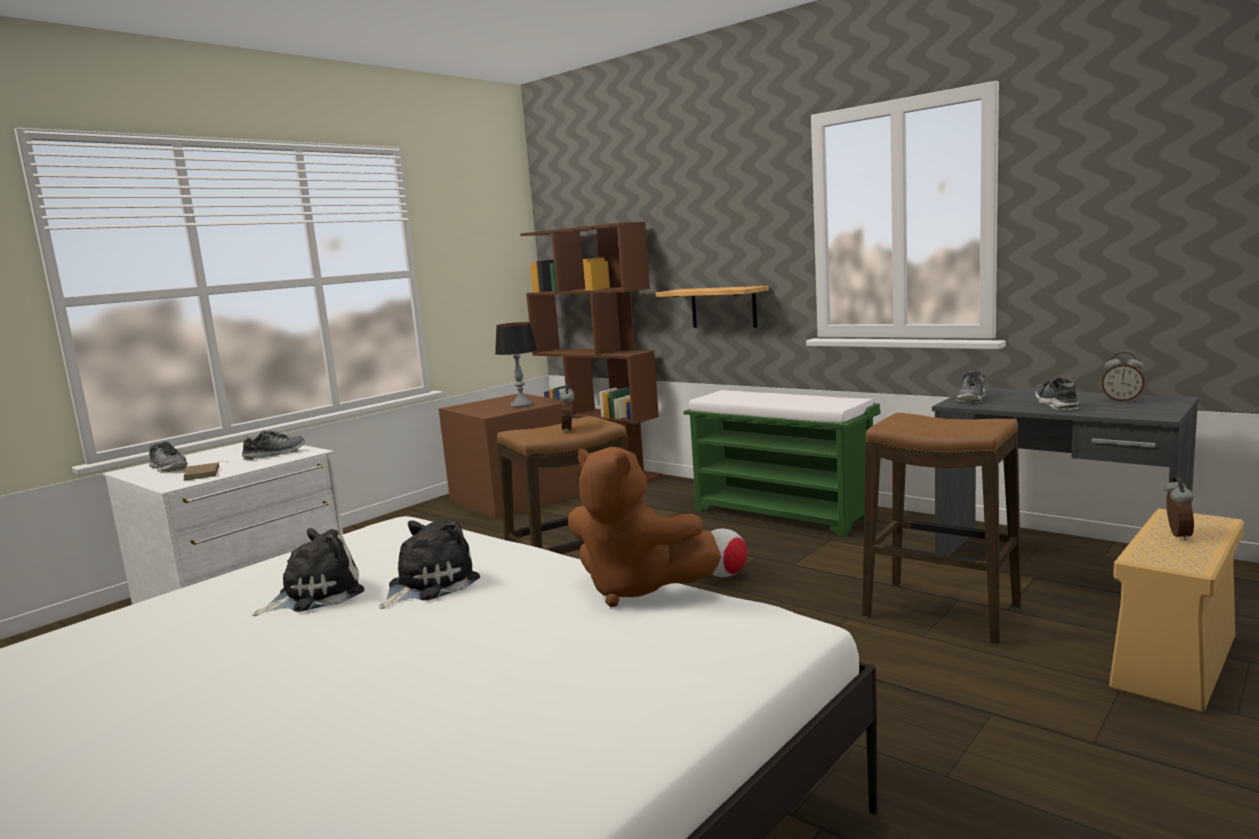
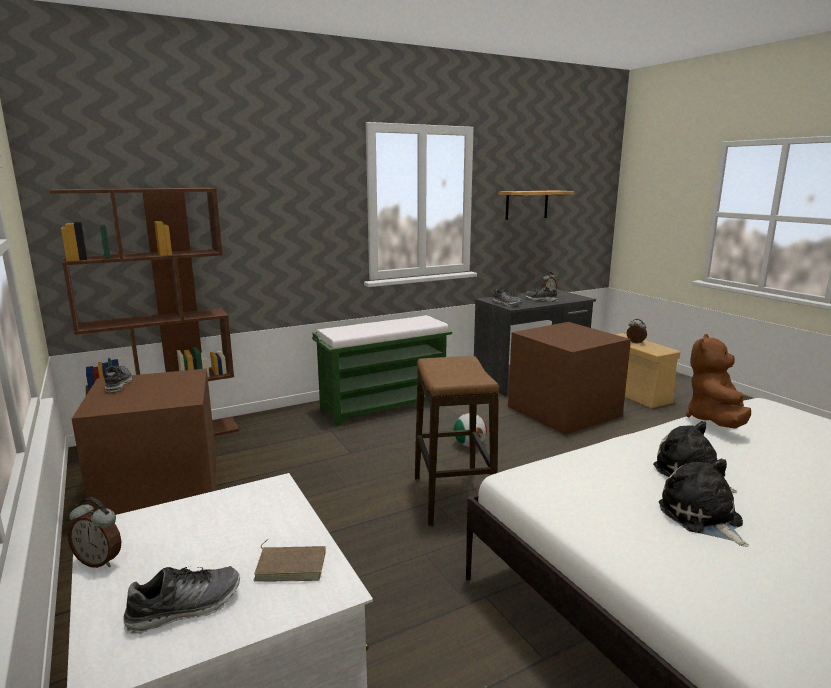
camera: 70 degrees left, 5 degrees up
shoe [242,431,305,460] -> shoe moved to [104,365,132,392]
table lamp [495,322,537,408] -> none
alarm clock [559,383,575,432] -> alarm clock moved to [68,498,121,568]
brown plush toy [568,447,721,607] -> brown plush toy turned 150 degrees clockwise [686,334,751,429]
shelf [656,286,769,328] -> shelf moved to [498,190,575,220]
stool [863,413,1021,644] -> brown storage box [508,322,631,435]

